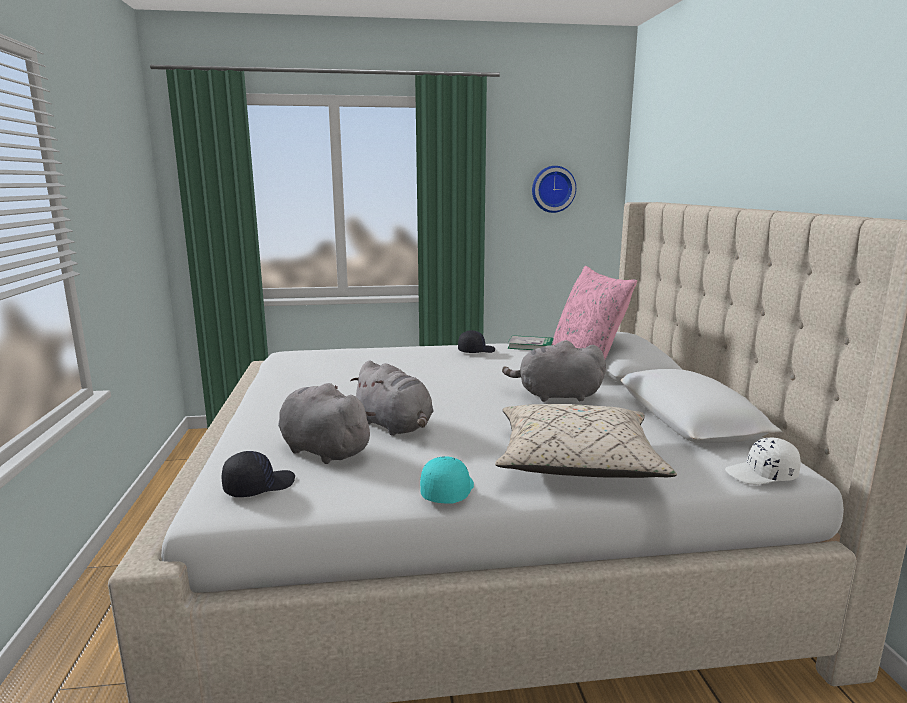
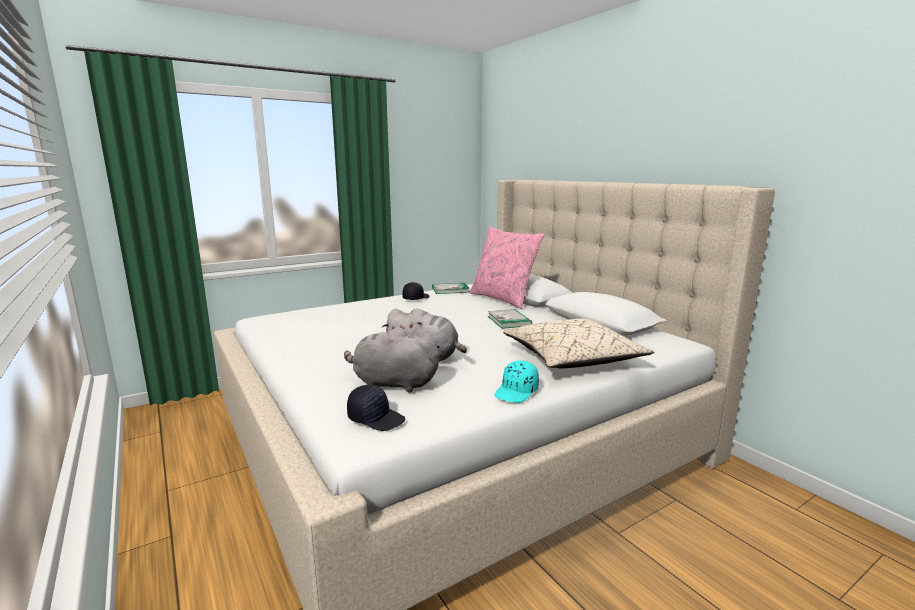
camera: 25 degrees left, 0 degrees up
black cap [222,451,295,497] -> black cap turned 90 degrees clockwise [347,385,406,431]
turquoise cap [420,456,474,503] -> turquoise cap turned 135 degrees counterclockwise [494,360,539,403]
grey plush toy [502,340,606,402] -> book [488,309,532,329]
wall clock [532,166,576,213] -> none
white cap [725,438,801,485] -> none

